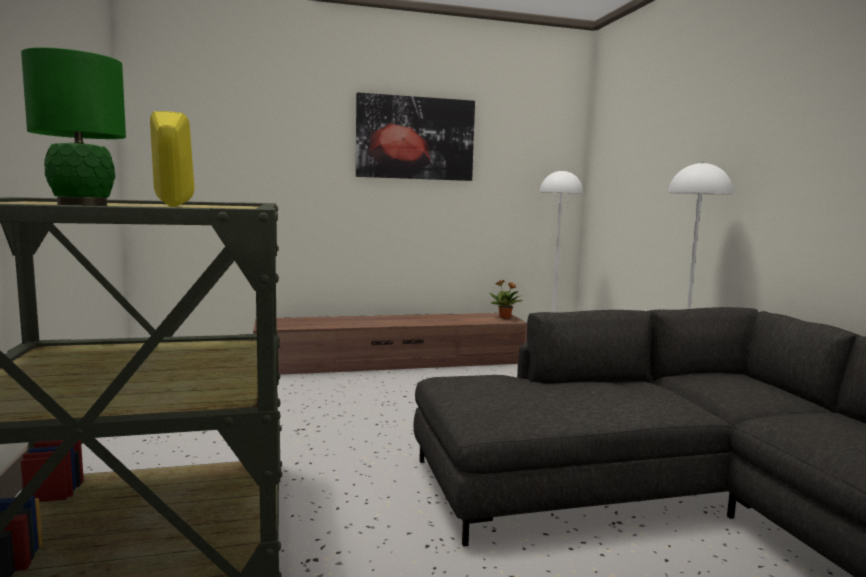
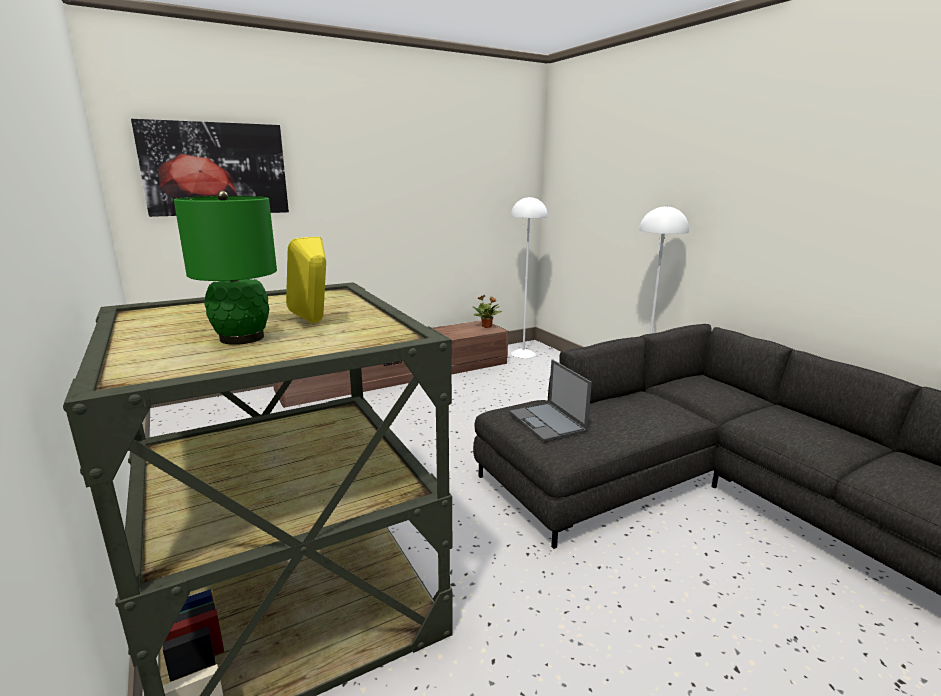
camera: 15 degrees left, 10 degrees up
picture [356,92,475,181] -> picture moved to [131,119,289,217]
none -> laptop [510,359,592,441]

